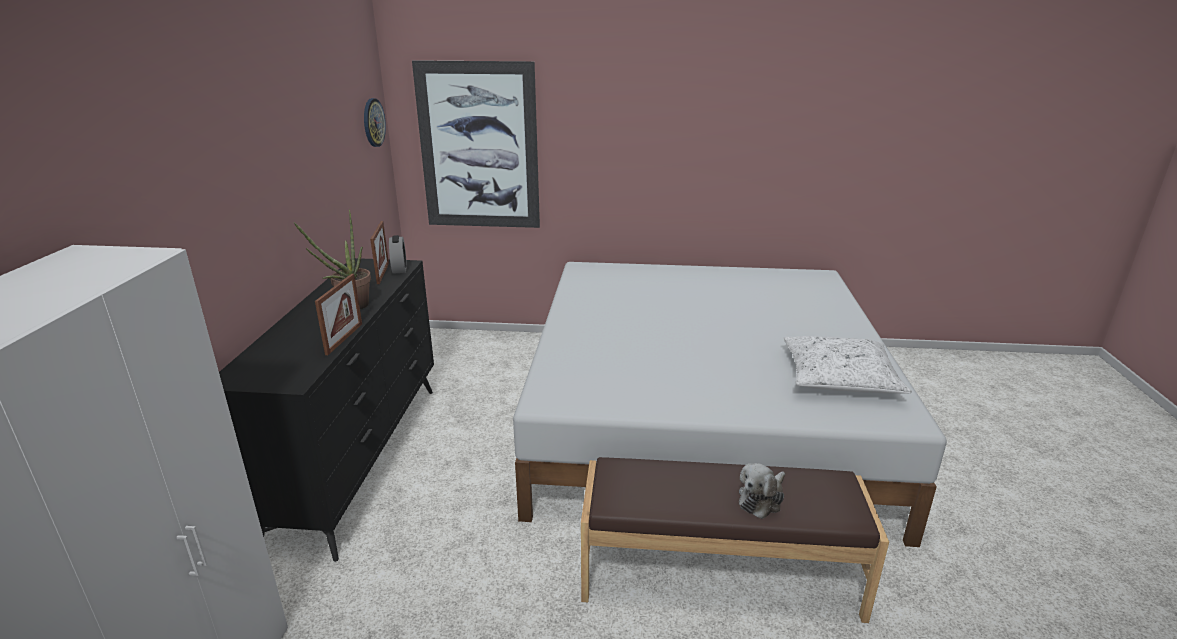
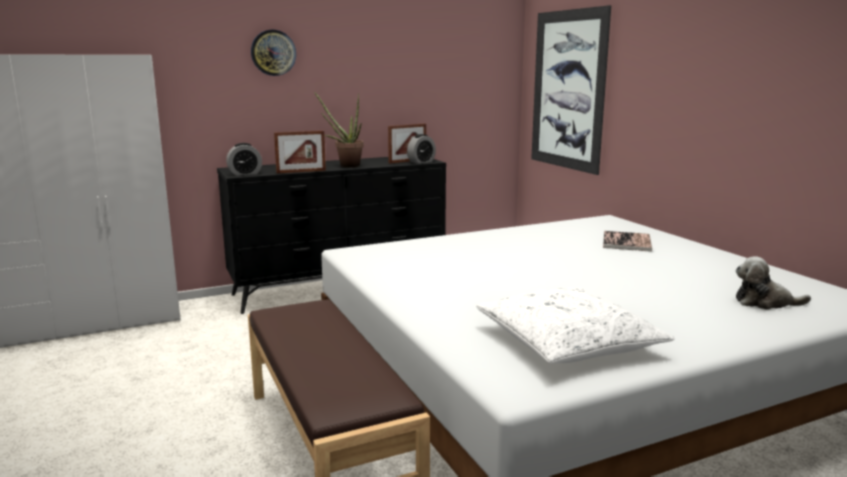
camera: 60 degrees right, 10 degrees down
wall clock [364,98,386,147] -> wall clock moved to [251,30,296,76]
plush toy [739,463,785,519] -> plush toy moved to [735,256,811,310]
none -> alarm clock [226,143,262,176]
none -> book [603,231,652,251]

